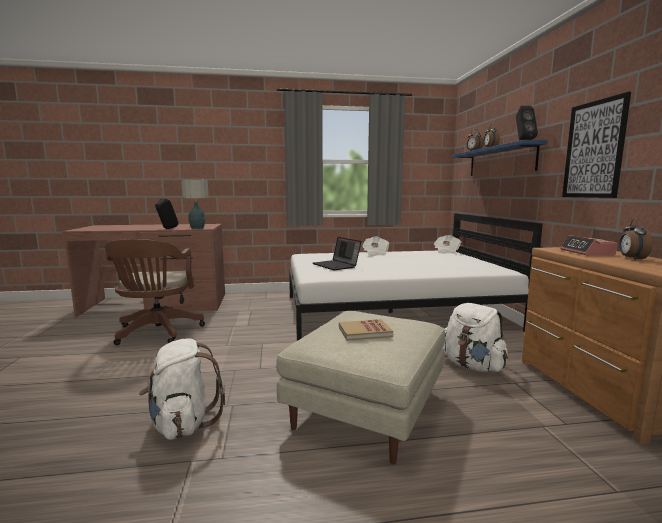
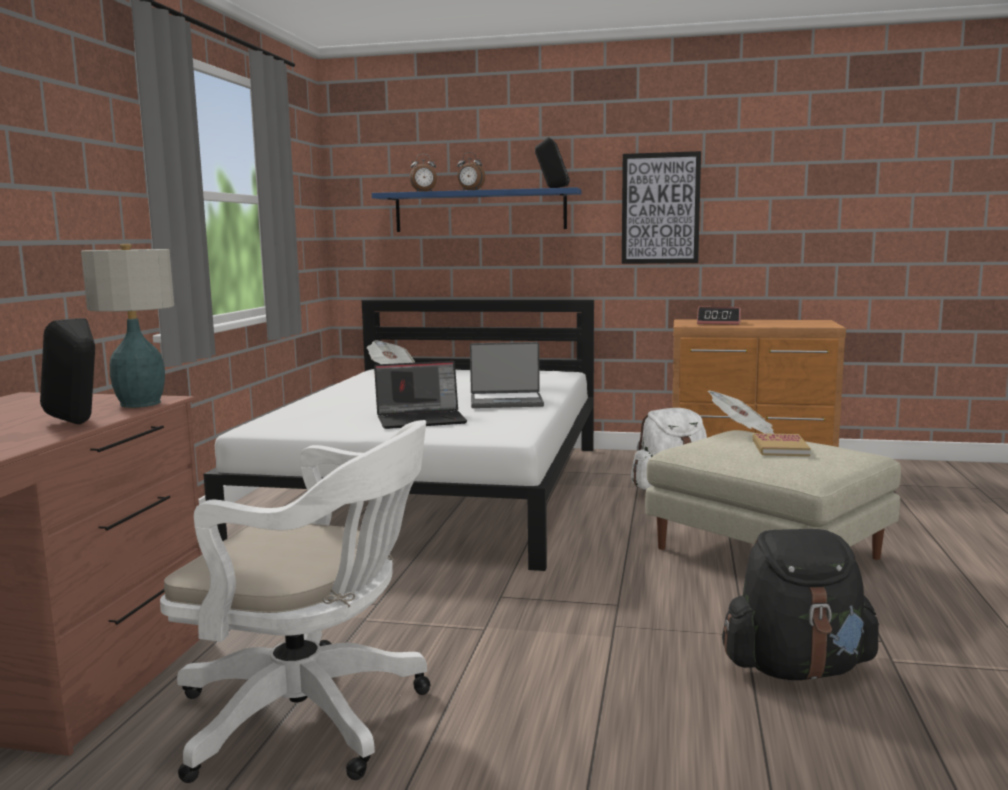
camera: 70 degrees left, 0 degrees up
brown office chair [105,239,205,345] -> white office chair [160,420,431,783]
white backpack [139,339,225,440] -> black backpack [722,529,879,680]
newspaper [362,236,390,256] -> newspaper moved to [708,390,774,434]
alarm clock [619,219,653,260] -> none
none -> laptop [470,342,544,408]

